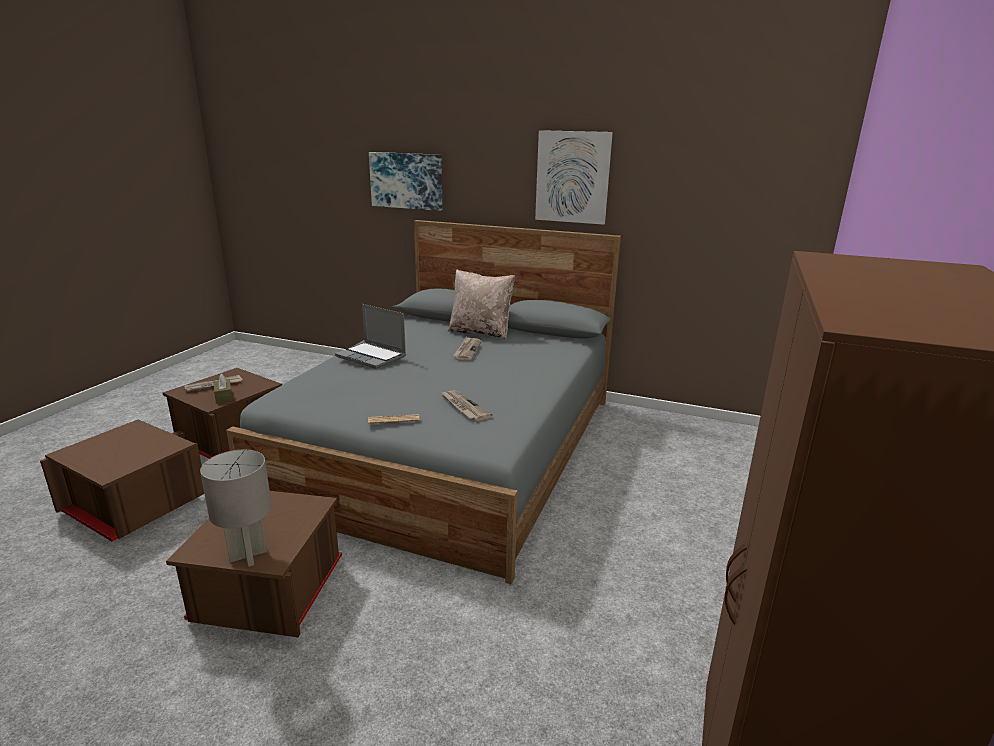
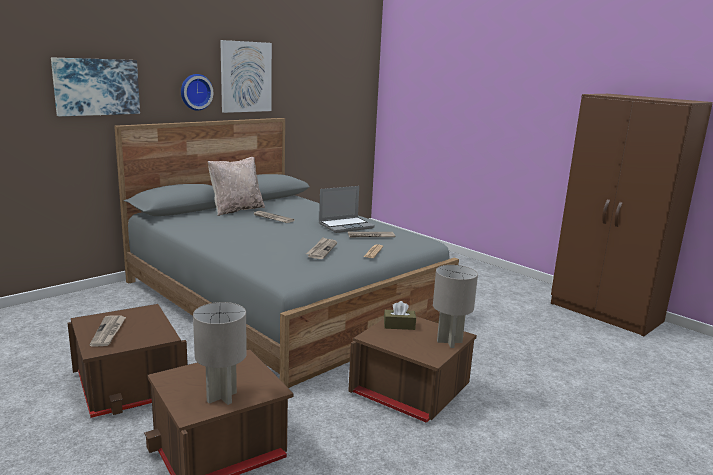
camera: 65 degrees left, 5 degrees down
brown tissue box [213,374,233,403] -> brown tissue box moved to [384,301,416,330]
laptop [335,304,406,369] -> laptop moved to [319,186,375,233]
none -> wall clock [181,74,213,111]
none -> grey table lamp [193,302,247,405]
none -> newspaper [306,237,337,259]

